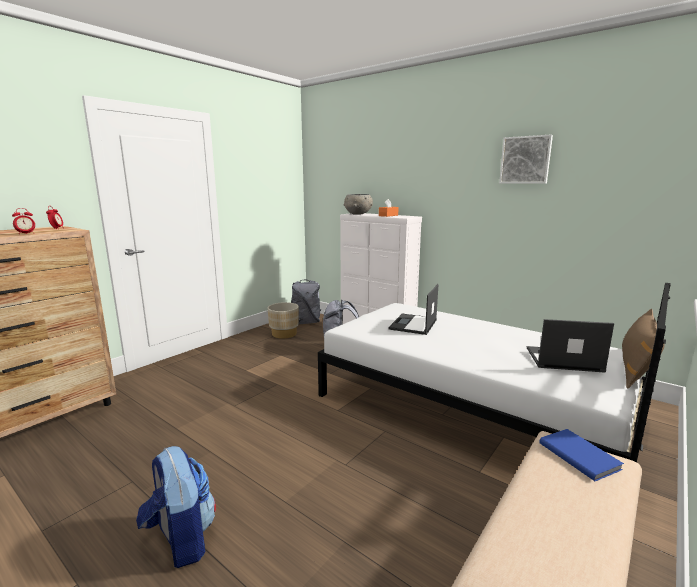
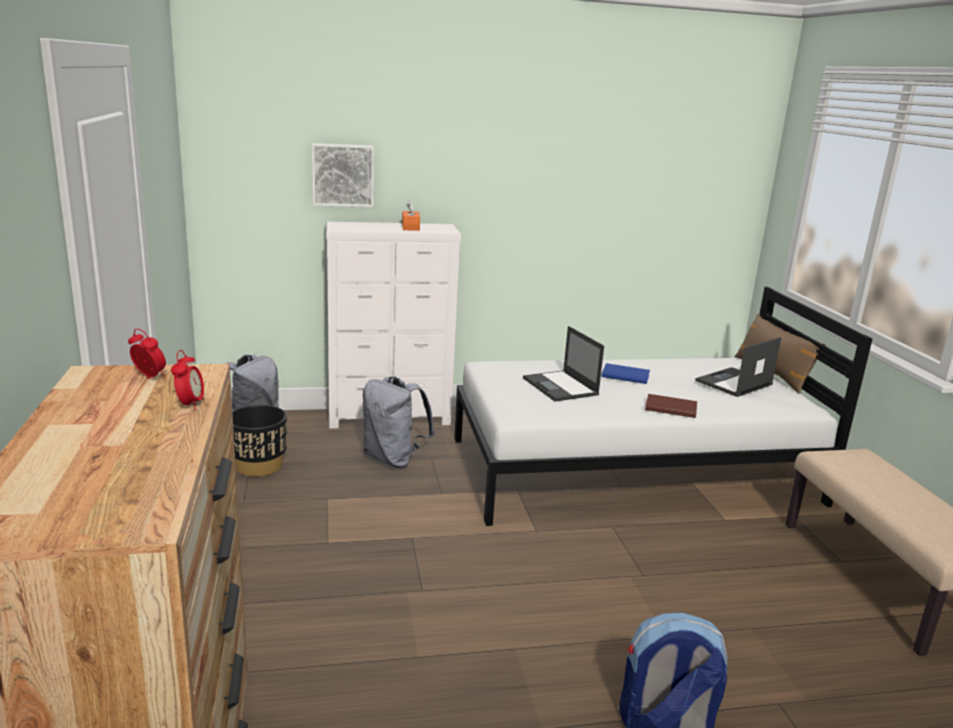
camera: 50 degrees left, 5 degrees up
beige planter [268,302,299,339] -> black planter [232,405,287,477]
grey bowl [344,194,373,215] -> none
picture [499,135,553,184] -> picture moved to [312,143,374,207]
blue book [539,429,624,481] -> blue book moved to [601,363,650,384]
none -> brown book [645,394,697,418]

